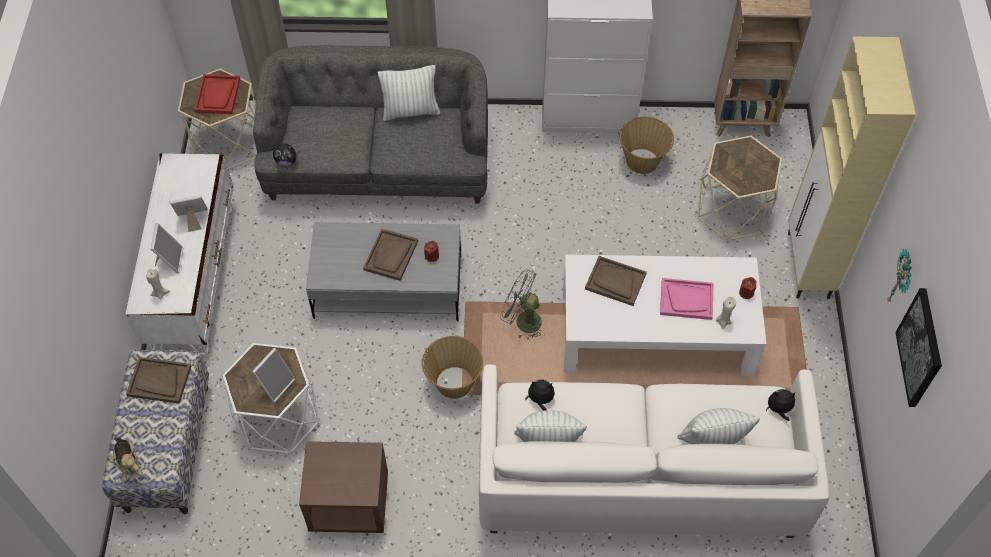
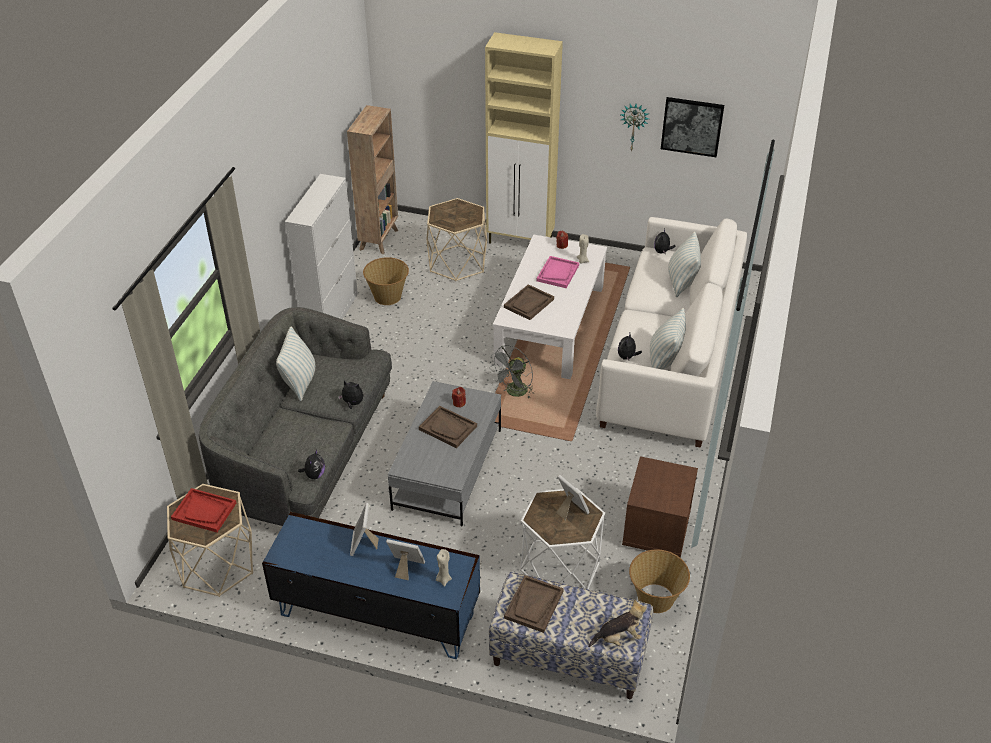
camera: 75 degrees left, 15 degrees down
white tv stand [125,153,233,355] -> blue tv stand [262,512,480,659]
basket [422,336,483,399] -> basket moved to [629,549,690,613]
none -> plush toy [338,380,363,409]

